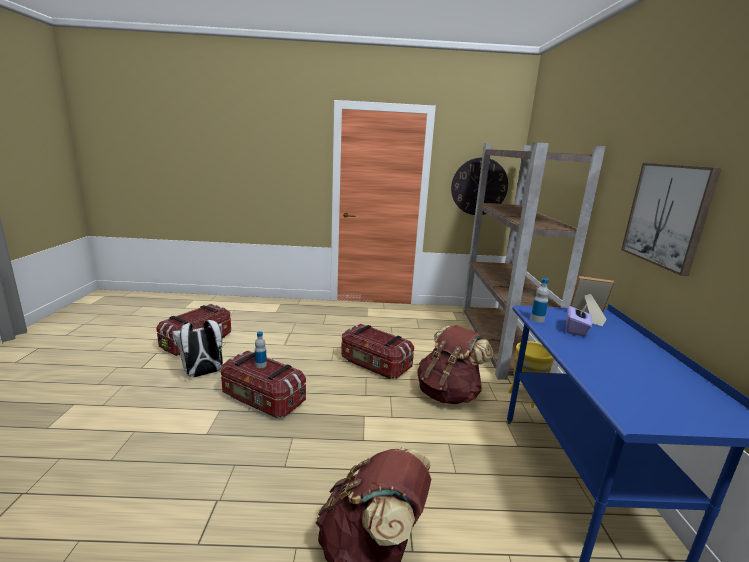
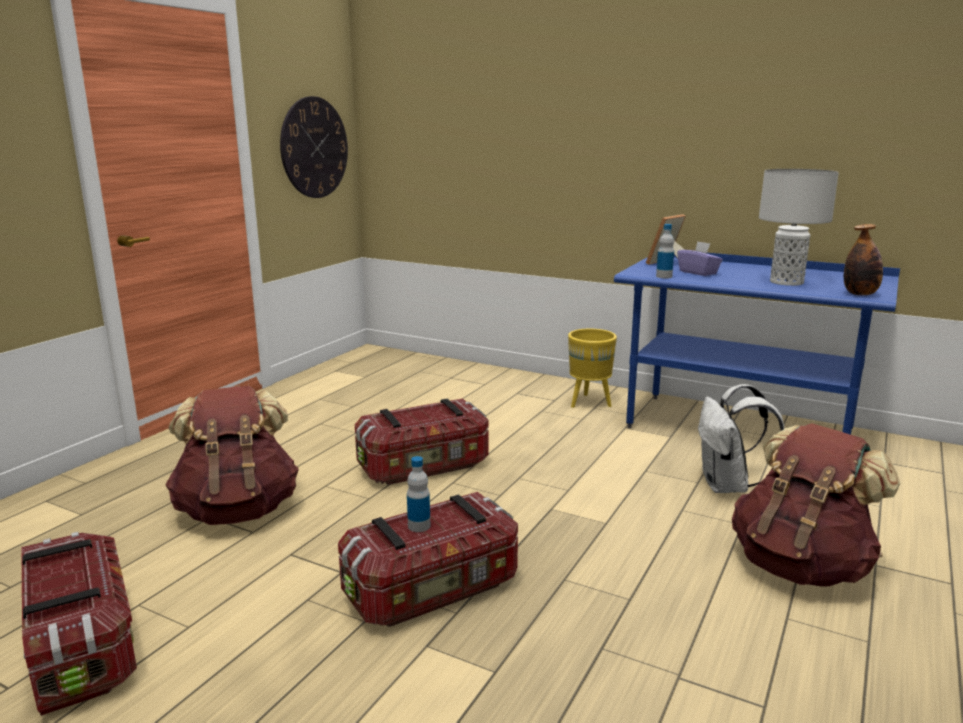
camera: 60 degrees left, 0 degrees up
white backpack [172,320,223,377] -> white backpack moved to [698,384,784,493]
brown backpack [417,325,493,404] -> brown backpack moved to [165,386,299,525]
brown bookcase [462,142,606,380] -> none
picture [621,163,722,276] -> none
none -> white table lamp [759,169,839,286]
none -> bottle [844,224,883,295]

